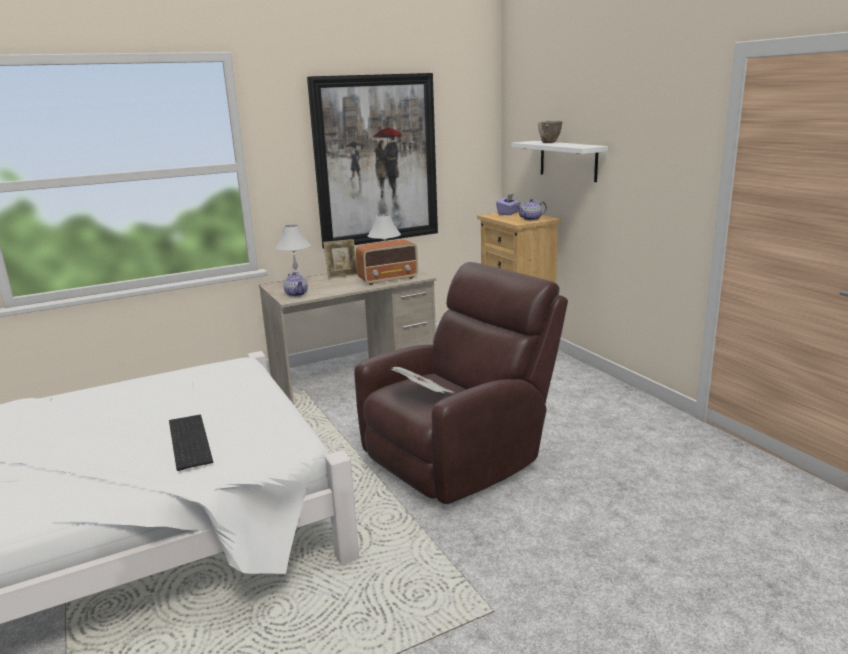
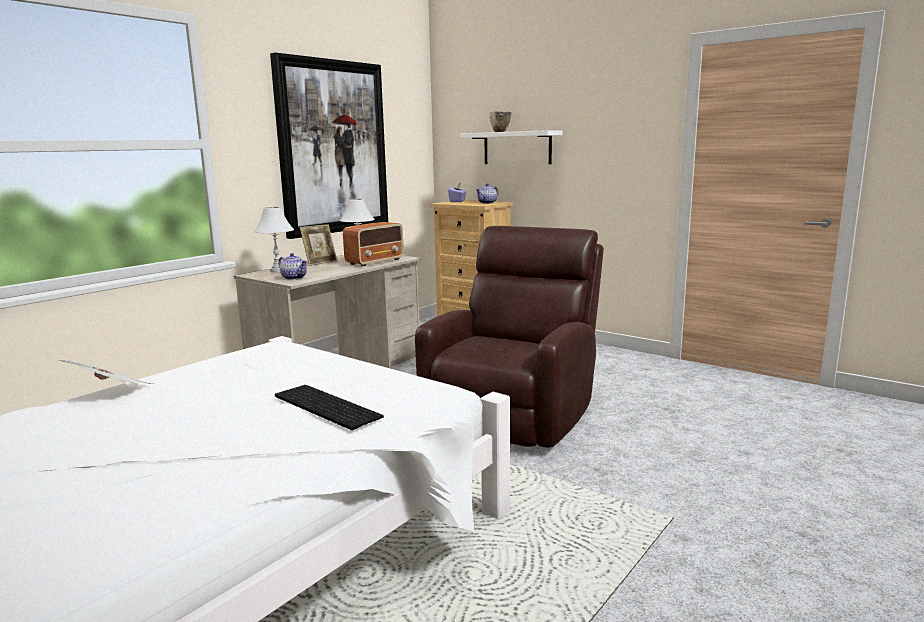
camera: 25 degrees left, 5 degrees down
newspaper [391,367,454,393] -> newspaper moved to [54,360,154,384]

